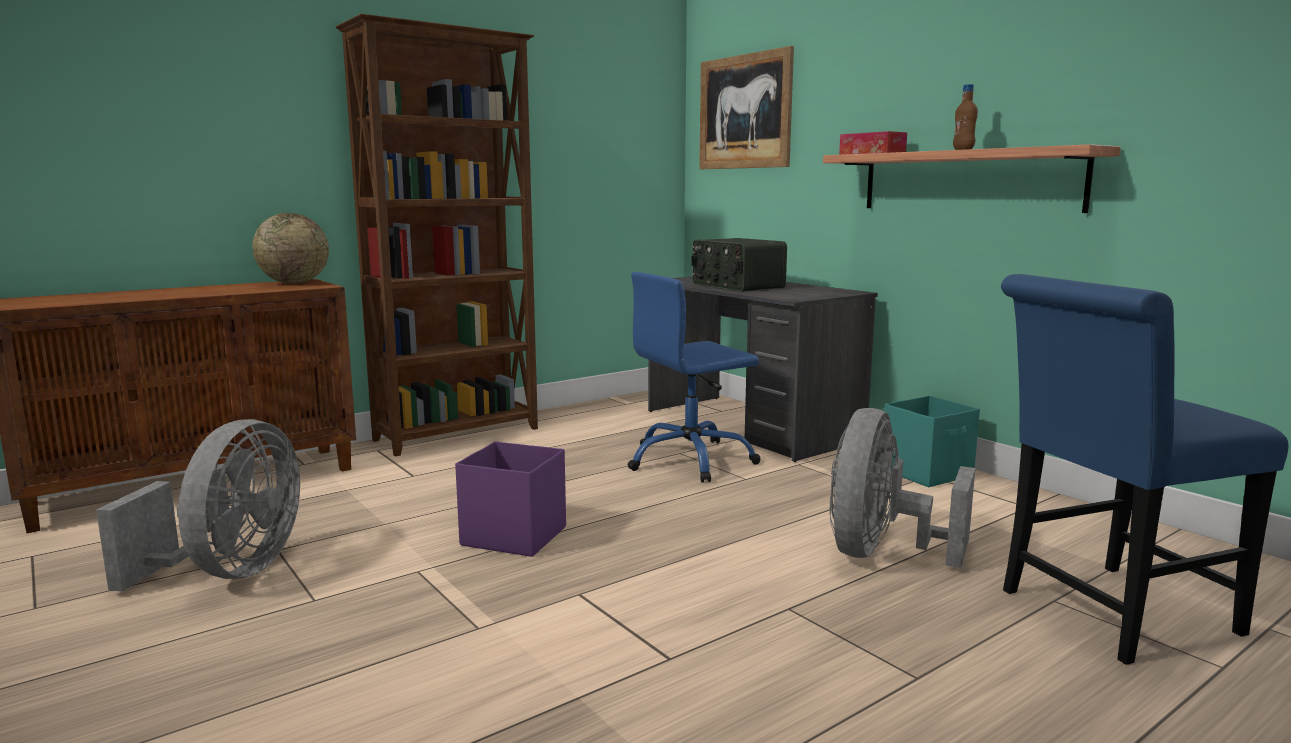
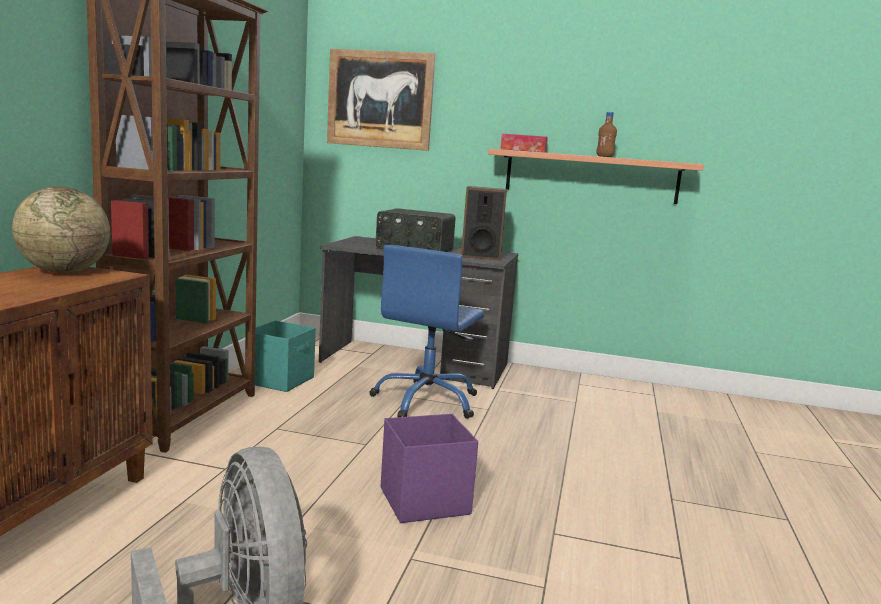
camera: 40 degrees left, 0 degrees up
grey fan [830,408,975,568] -> none
turquoise storage box [884,396,980,487] -> turquoise storage box moved to [245,321,316,392]
blue chair [1001,274,1288,665] -> none
none -> speaker [461,186,507,260]

